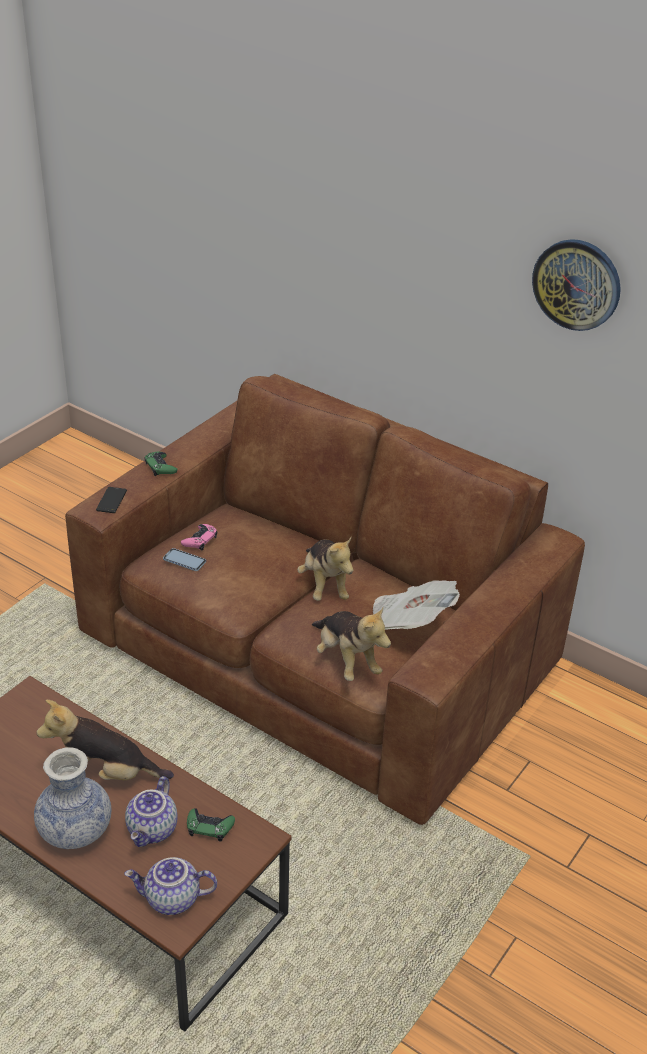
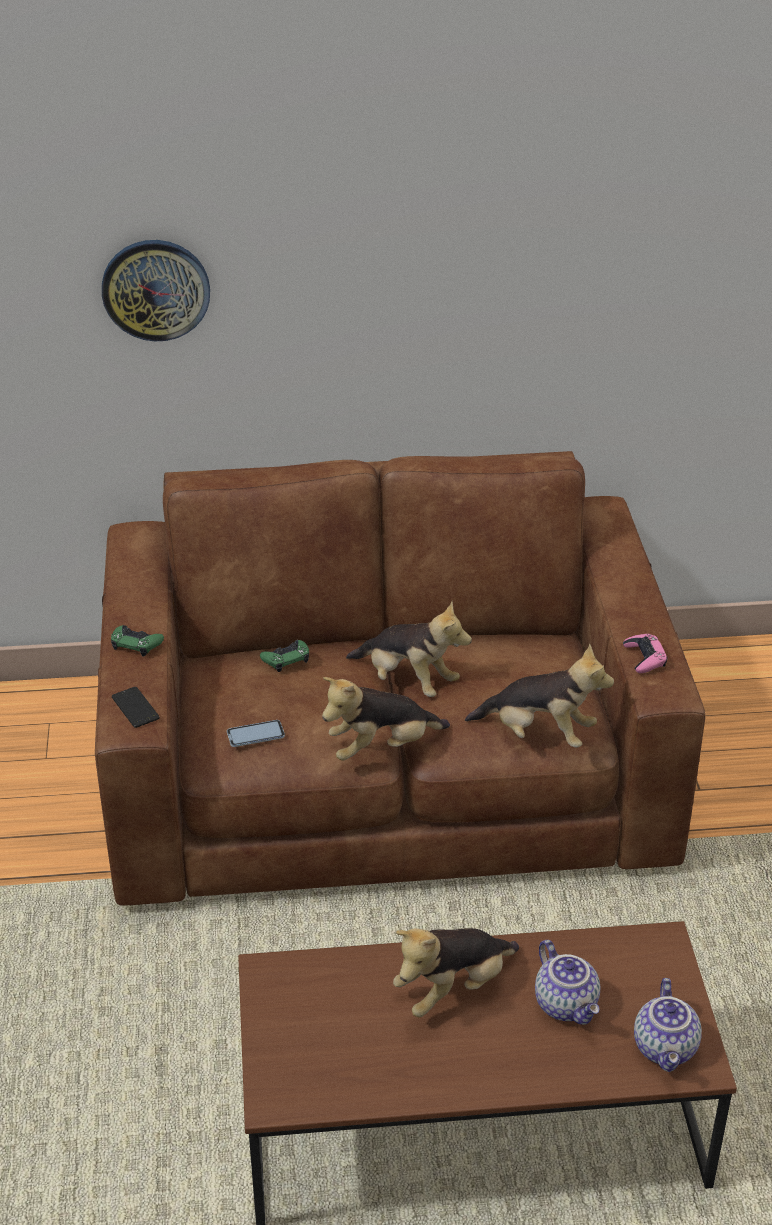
camera: 40 degrees left, 0 degrees up
vase [34,747,111,849] -> none
teapot [124,857,217,915] -> teapot turned 45 degrees counterclockwise [634,978,702,1072]
pink game controller [181,524,217,550] -> pink game controller moved to [623,634,668,673]
green game controller [187,808,235,842] -> green game controller moved to [260,640,309,672]
newspaper [373,580,460,630] -> none
wall clock [532,239,621,331] -> wall clock moved to [102,240,210,341]
none -> plush toy [322,677,450,760]

